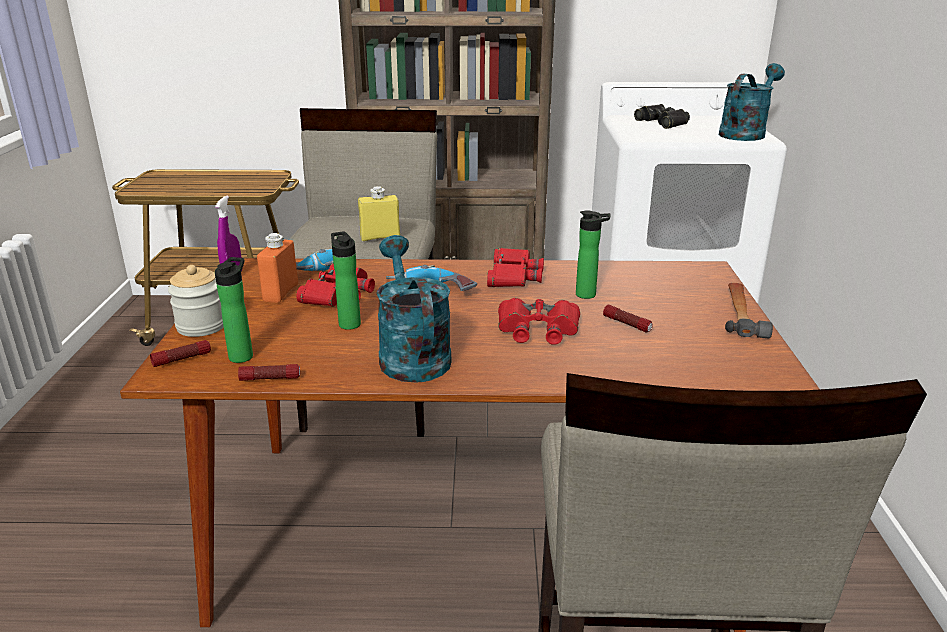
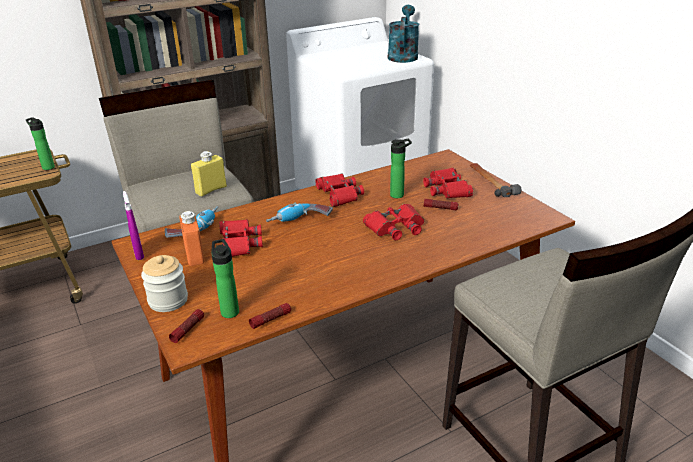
camera: 30 degrees left, 5 degrees up
bottle [331,231,361,330] -> bottle moved to [26,117,55,170]
turquoise watering can [376,235,452,383] -> none
black binoculars [634,104,690,129] -> none
none -> red binoculars [423,168,473,198]

